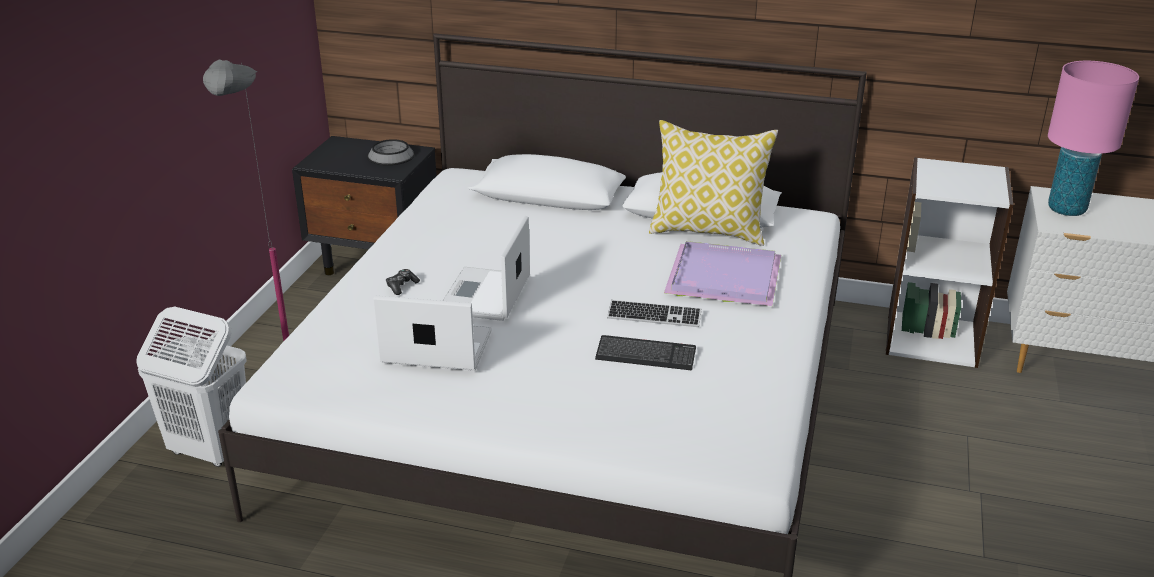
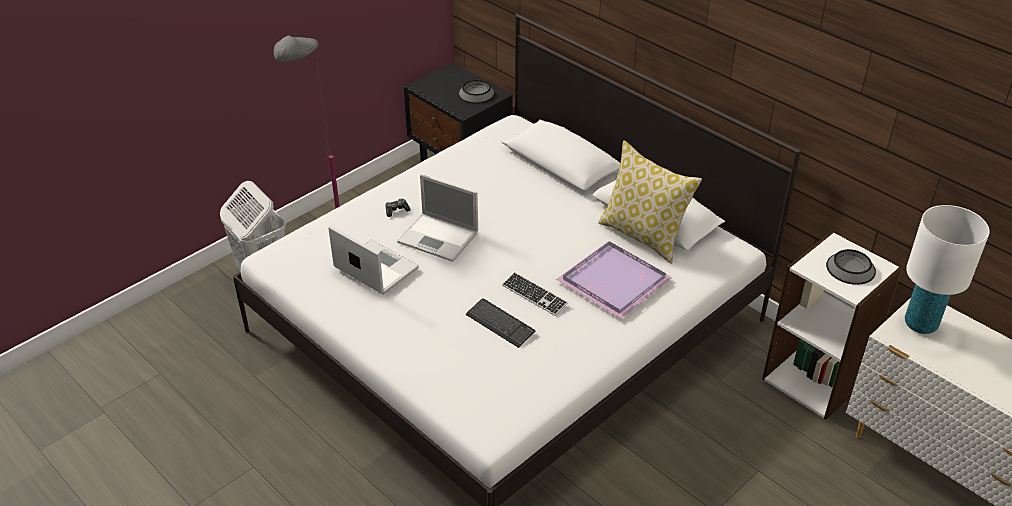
camera: 30 degrees right, 10 degrees up
laptop [443,216,530,321] -> laptop turned 105 degrees counterclockwise [397,174,478,262]
pink table lamp [1048,61,1139,216] -> white table lamp [905,205,990,334]
none -> bowl [826,249,876,285]

